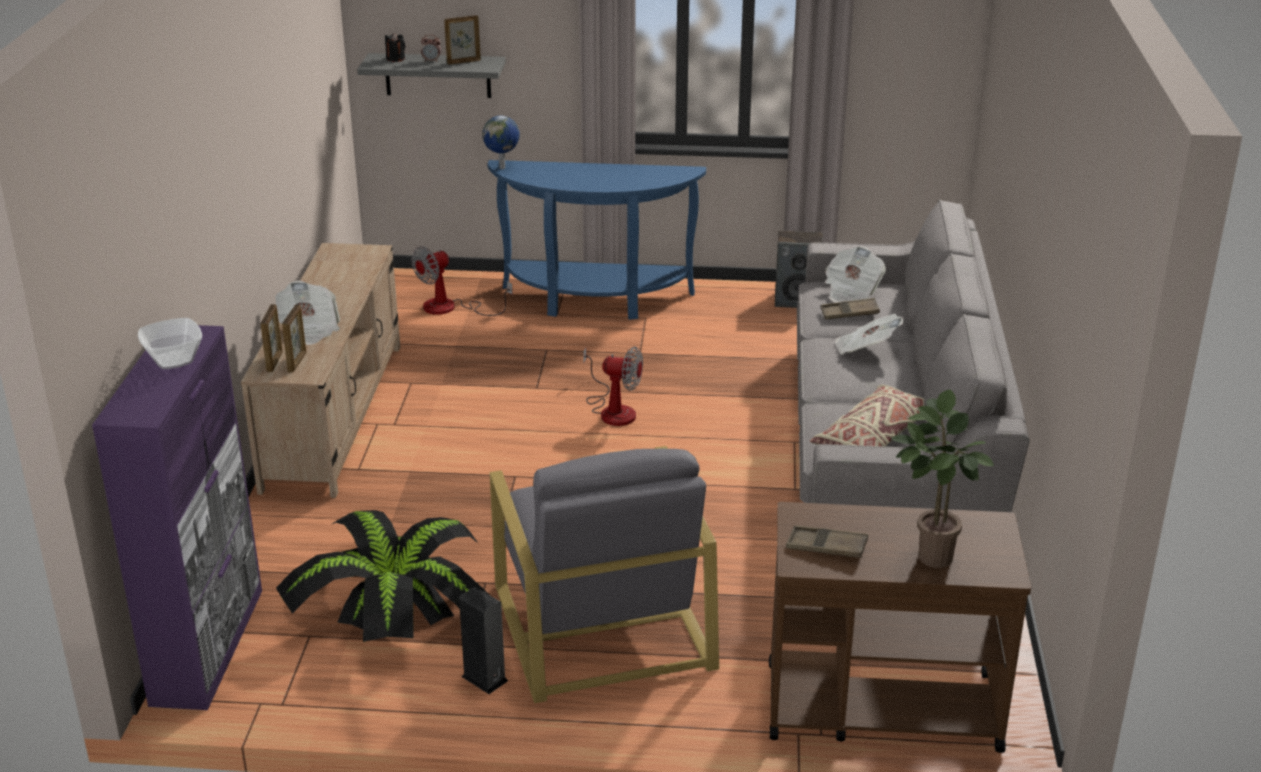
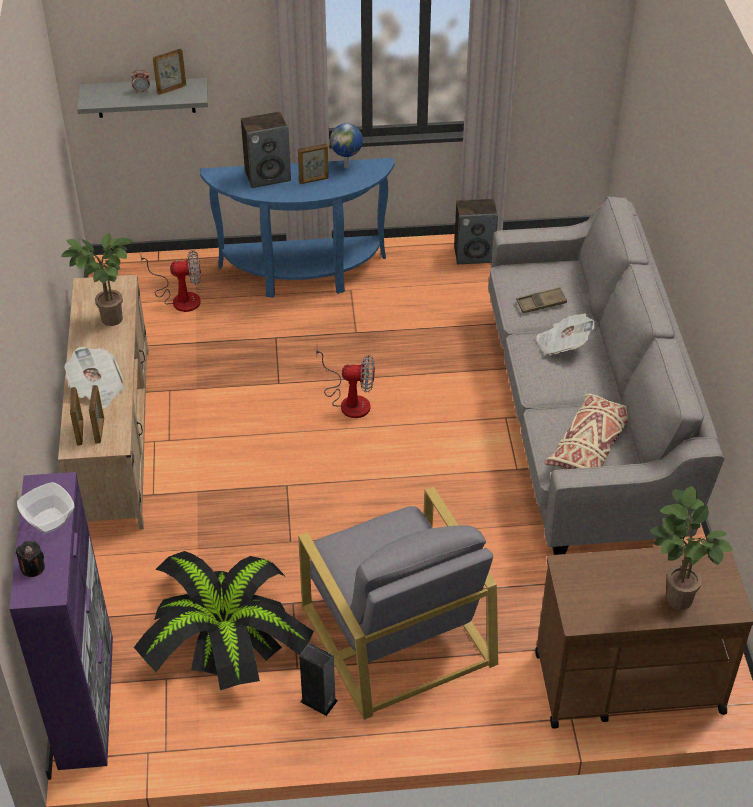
camera: 10 degrees left, 15 degrees up
black candle [385,33,405,62] -> black candle moved to [16,541,45,577]
fan [411,246,513,316] -> fan turned 135 degrees counterclockwise [140,250,201,312]
globe [482,116,520,169] -> globe moved to [330,123,363,168]
brown tray [786,525,868,558] -> none
newspaper [825,246,886,302] -> none
none -> potted plant [61,233,133,326]
none -> speaker [241,111,291,188]
none -> picture frame [298,143,329,184]

